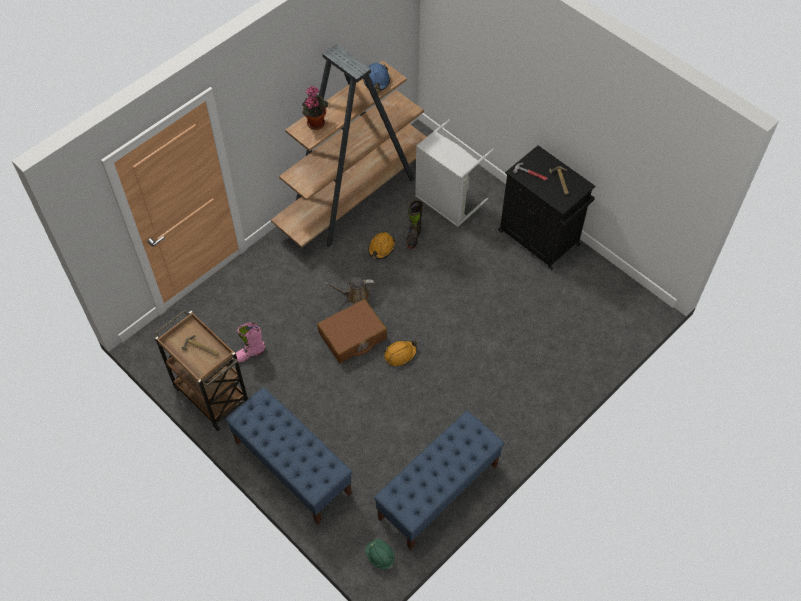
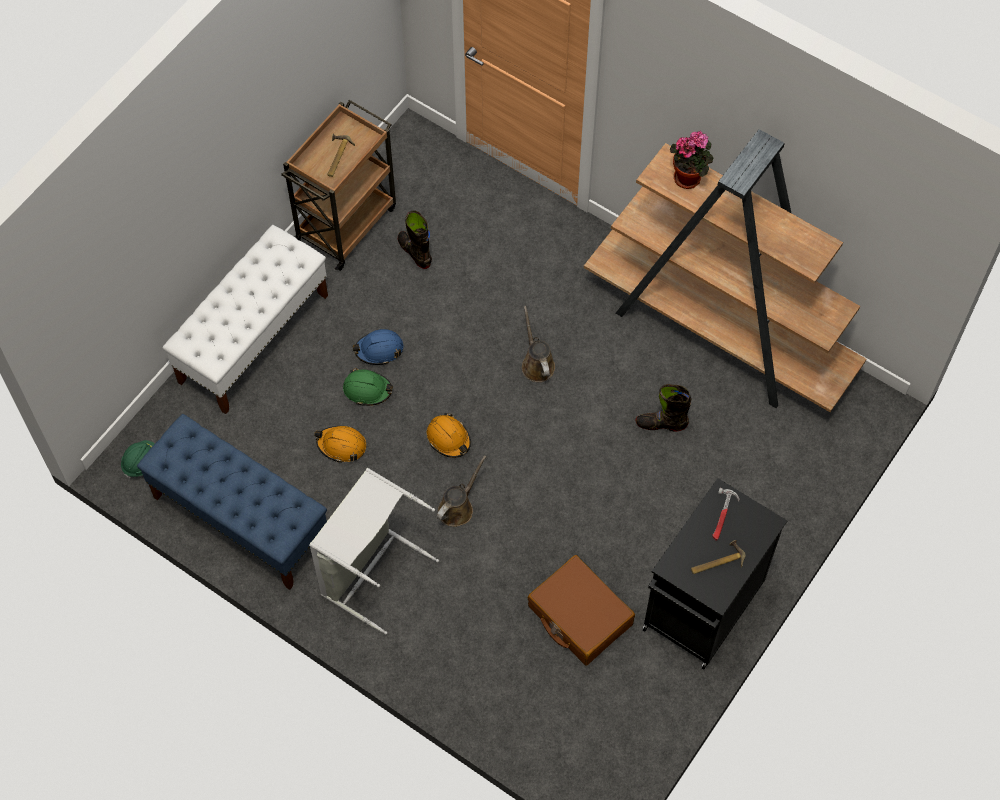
camera: 80 degrees right, 5 degrees up
blue bench [225,387,352,525] -> white bench [163,225,328,414]
pink boot [233,322,265,363] -> black boot [398,210,432,269]
brown suitcase [317,299,387,363] -> brown suitcase moved to [528,555,635,666]
blue hard hat [363,63,390,91] -> blue hard hat moved to [352,329,403,365]
orange hard hat [368,232,395,259] -> orange hard hat moved to [314,426,366,463]
grey laundry basket [415,119,494,227] -> grey laundry basket moved to [309,468,439,635]
none -> green hard hat [343,368,393,406]
none -> brown watering can [437,455,486,527]

